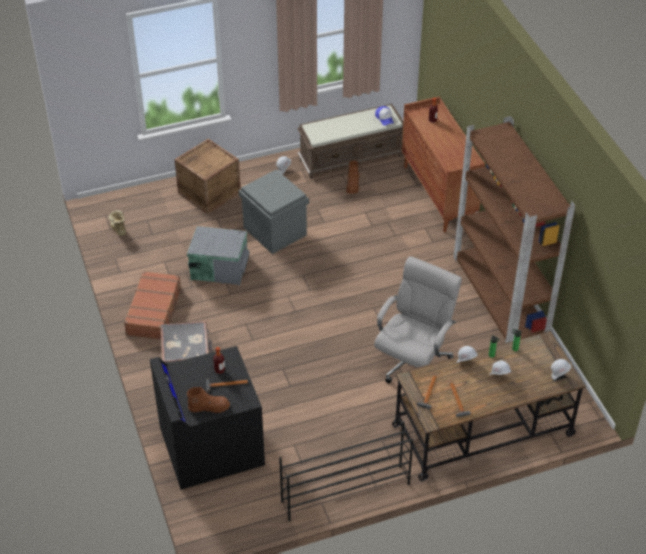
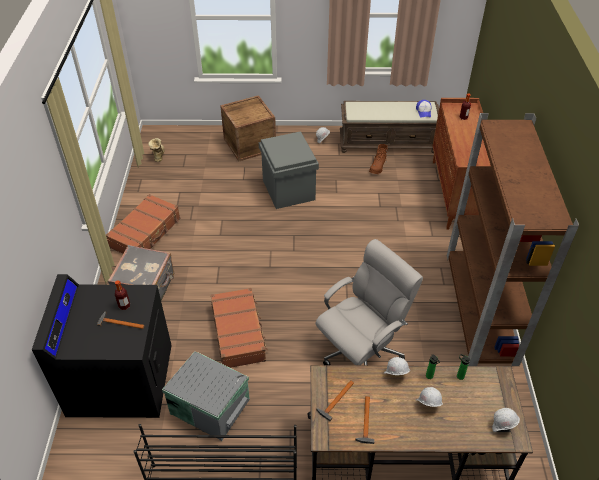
camera: 20 degrees right, 0 degrees up
grey storage box [187,226,249,286] -> grey storage box moved to [162,351,250,441]
brown boot [187,387,230,413] -> none
none -> brown suitcase [211,288,268,368]

